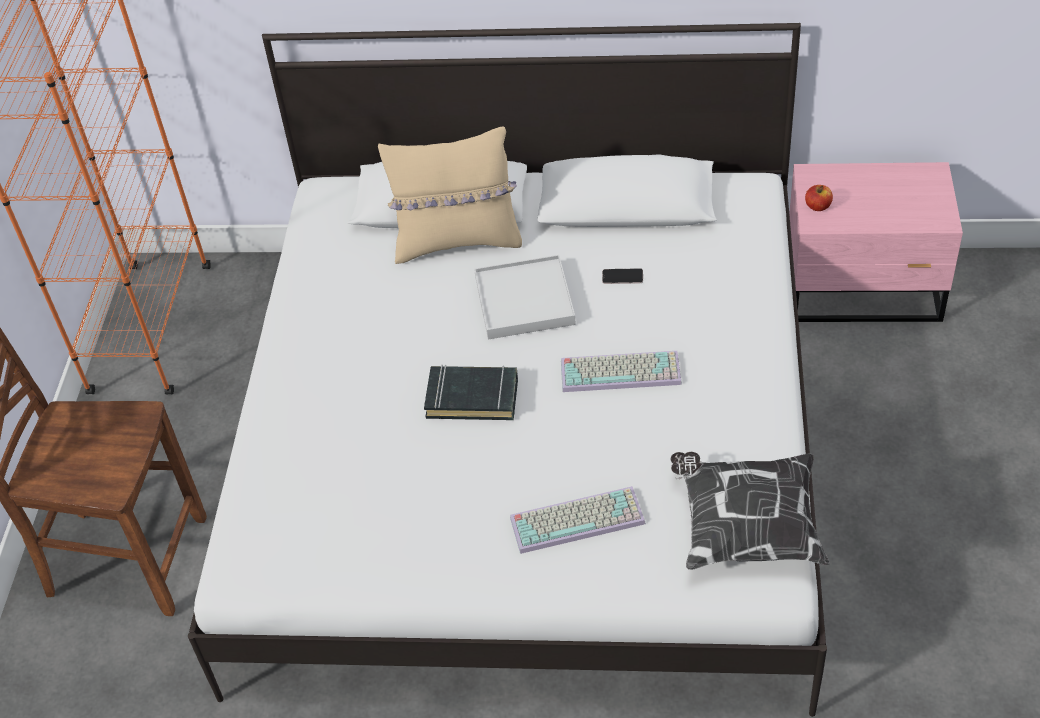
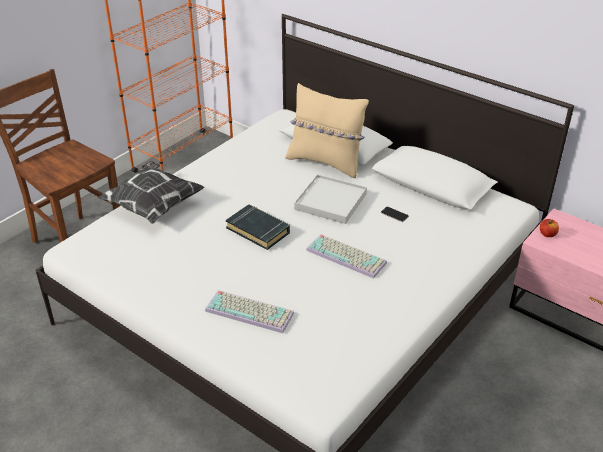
camera: 30 degrees right, 10 degrees down
pillow [671,452,830,570] -> pillow moved to [98,161,205,224]

